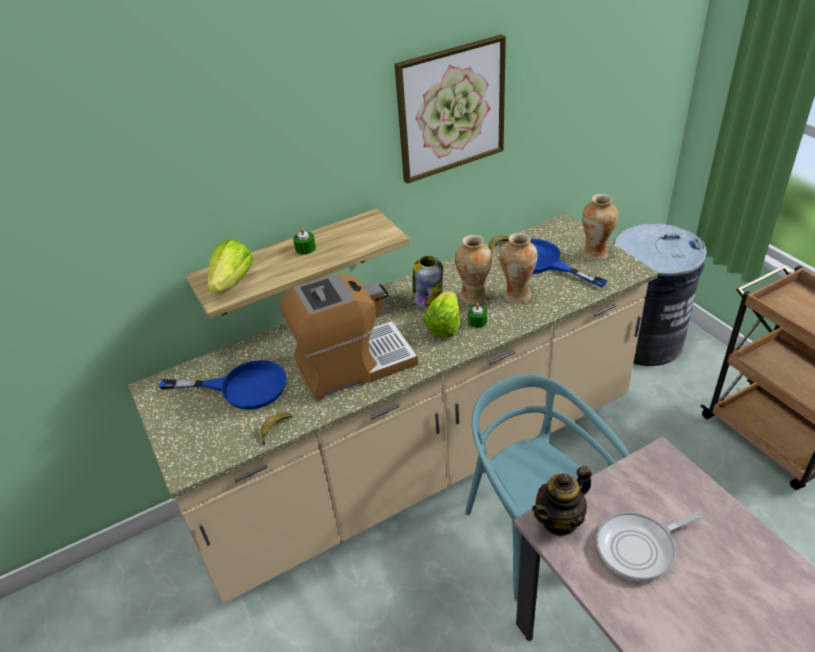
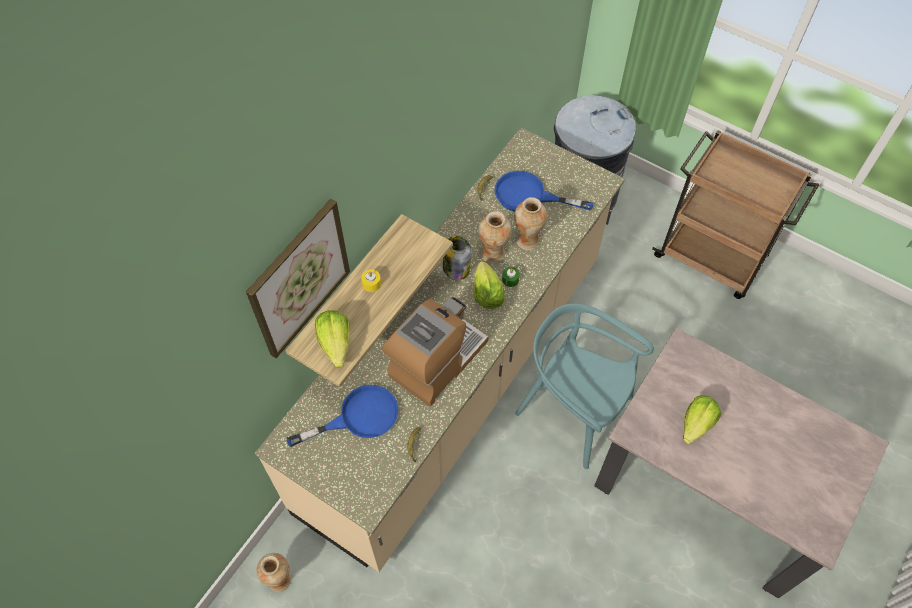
camera: 30 degrees left, 20 degrees up
green candle [293,227,316,255] -> yellow candle [361,269,381,292]
picture [395,35,506,184] -> picture moved to [246,199,350,358]
teapot [532,466,592,537] -> none
vase [582,194,618,261] -> vase moved to [256,553,291,592]
frying pan [596,512,702,582] -> lettuce [683,395,721,444]

